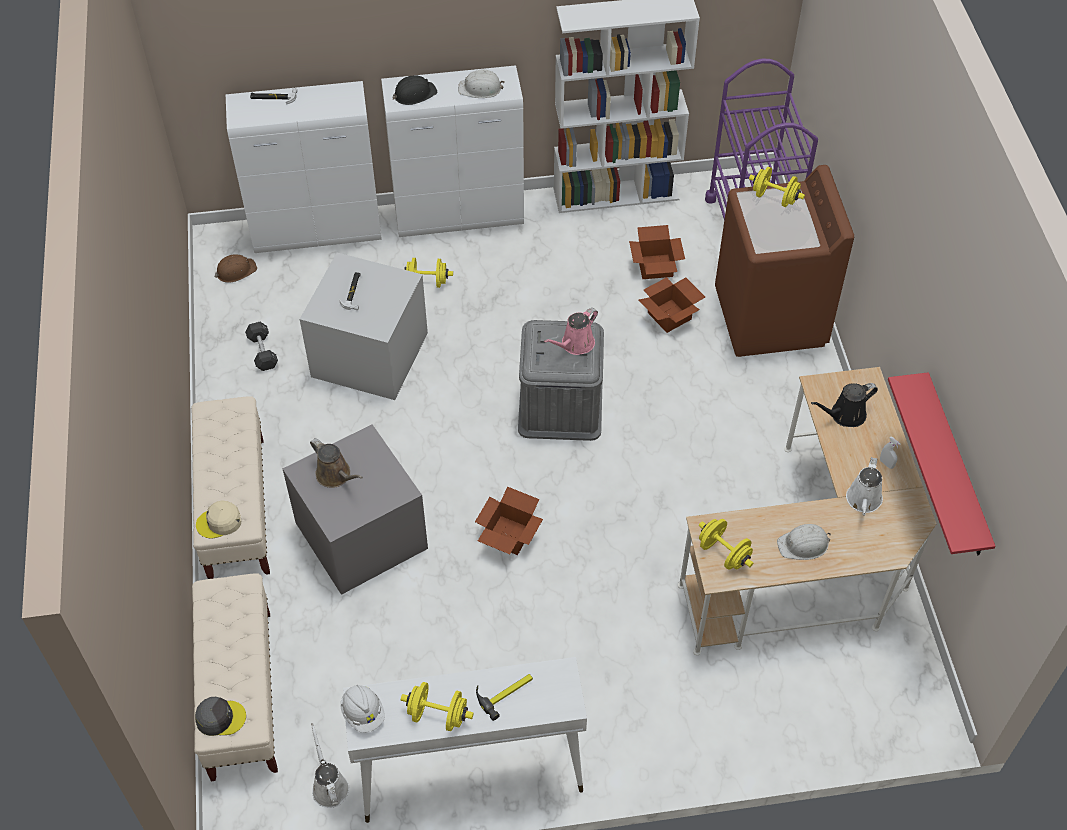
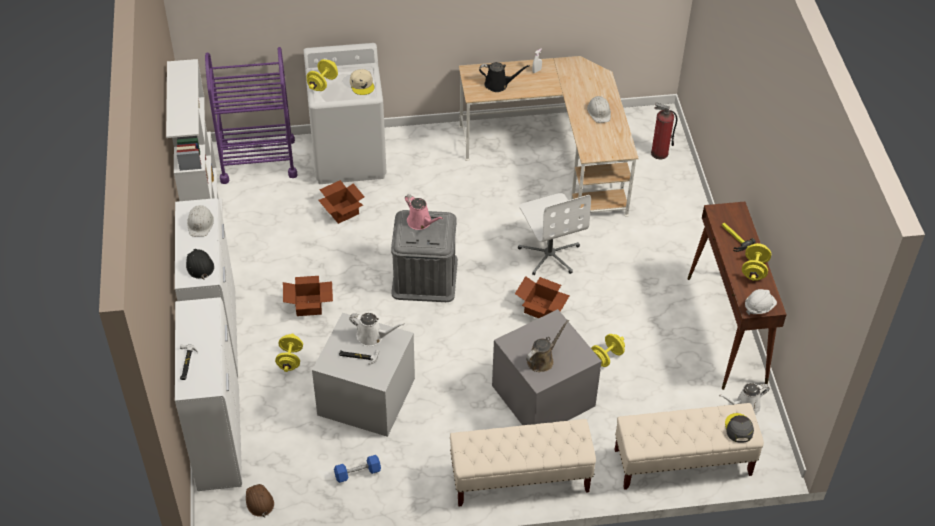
camera: 90 degrees left, 5 degrees down
beige cap [196,500,241,539] -> beige cap moved to [350,69,375,95]
black dumbbell [245,322,278,371] -> blue dumbbell [334,455,381,483]
white console table [343,657,587,823] -> brown console table [687,202,787,390]
cardboard box [629,225,685,279] -> cardboard box moved to [283,276,333,316]
yellow dumbbell [699,519,753,570] -> yellow dumbbell moved to [591,334,625,367]
brown washing machine [715,165,854,357] -> white washing machine [303,43,386,184]
black watering can [811,383,878,427] -> black watering can turned 60 degrees counterclockwise [479,62,530,92]
white watering can [846,457,883,516] -> white watering can moved to [349,313,405,346]
red shelf [888,372,995,556] -> none
none -> white office chair [518,193,591,275]
none -> fire extinguisher [651,102,677,159]

